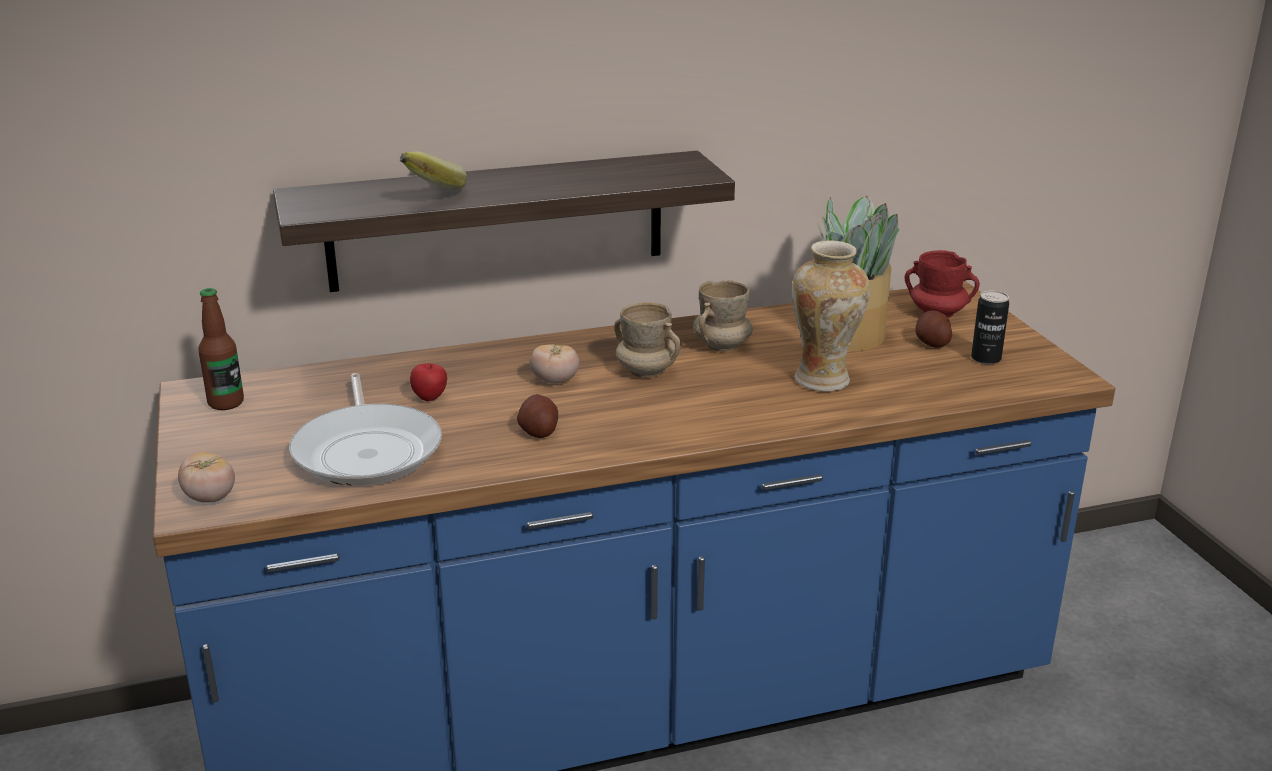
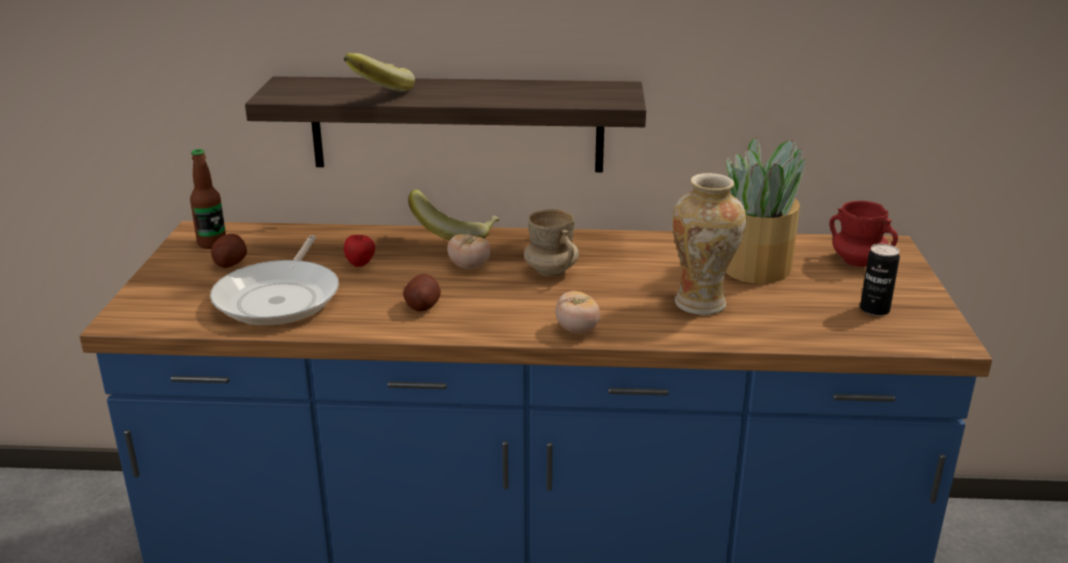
camera: 20 degrees right, 0 degrees up
tomato [178,452,235,503] -> tomato moved to [555,291,600,334]
beige mug [693,280,753,352] -> none
potato [915,310,952,348] -> potato moved to [211,234,247,268]
none -> banana [408,190,500,241]

